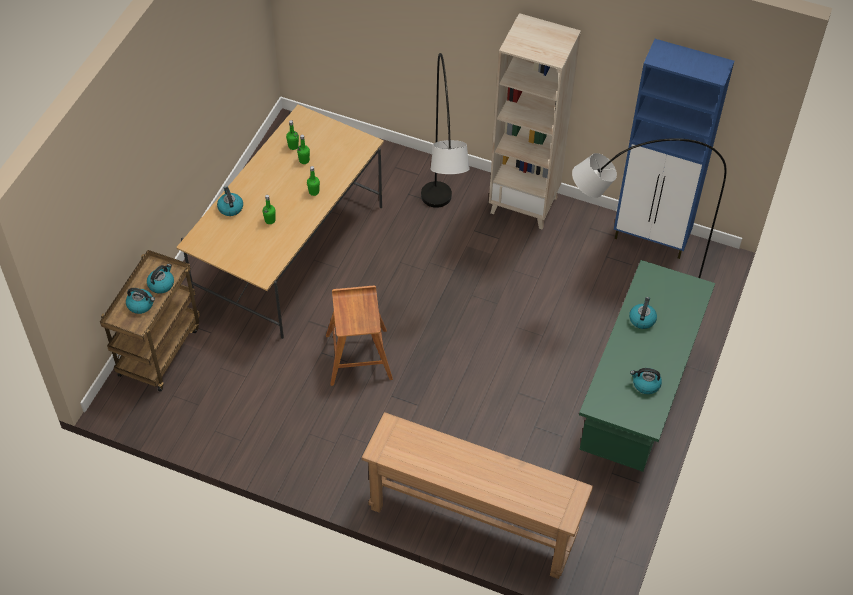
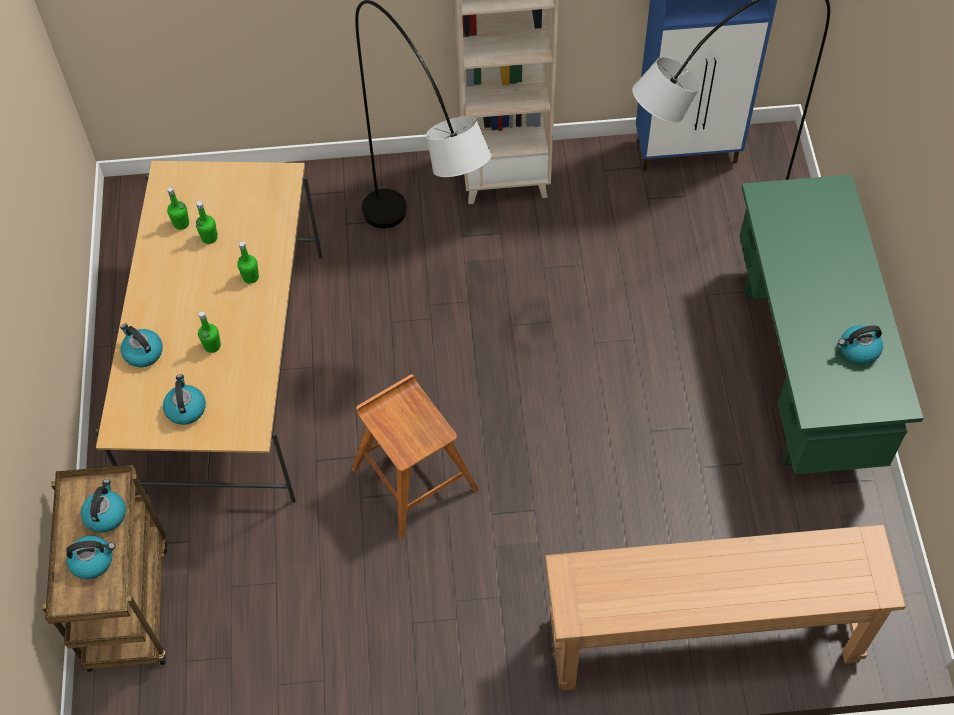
camera: 25 degrees left, 5 degrees up
kettle [629,297,657,329] -> kettle moved to [163,374,206,425]

